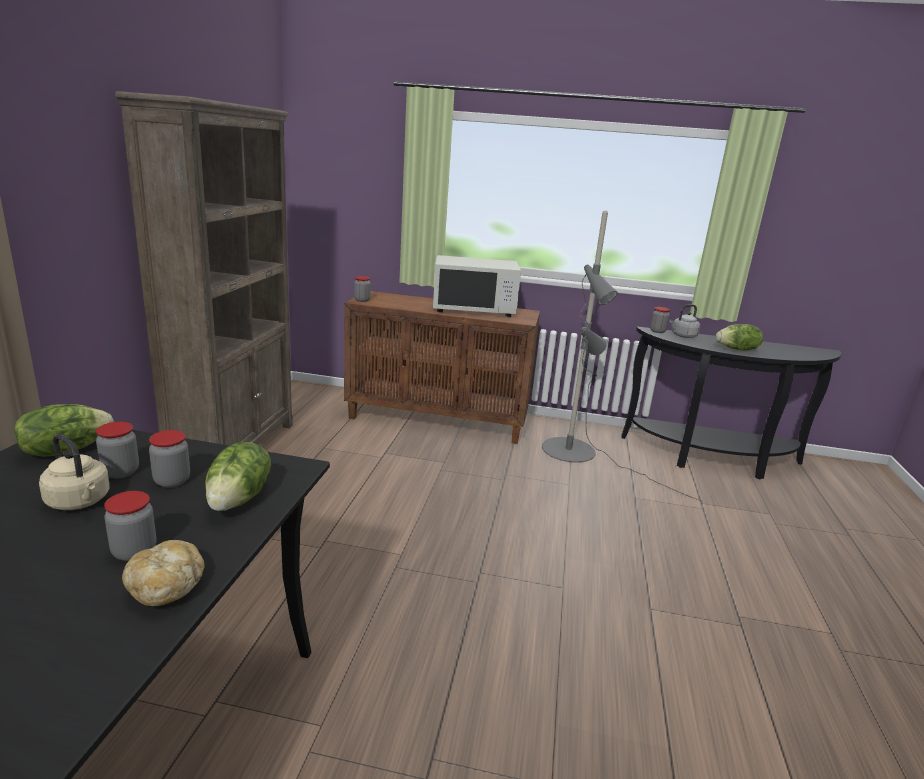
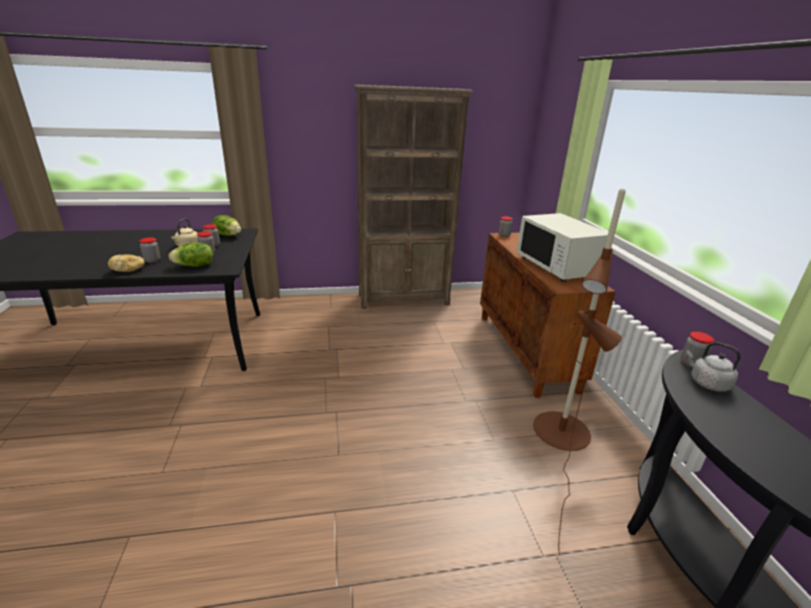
camera: 70 degrees right, 5 degrees up
grey floor lamp [542,210,703,502] -> brown floor lamp [533,188,626,556]
lettuce [716,324,763,350] -> none

